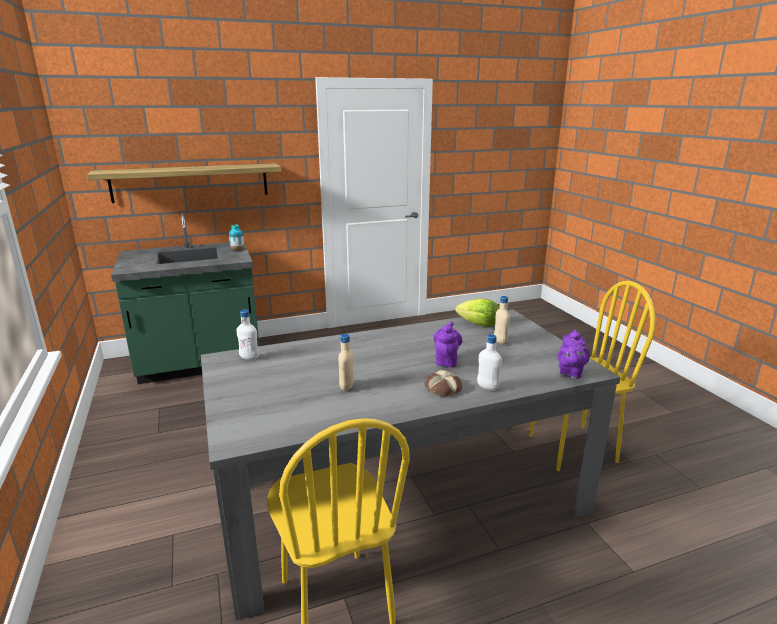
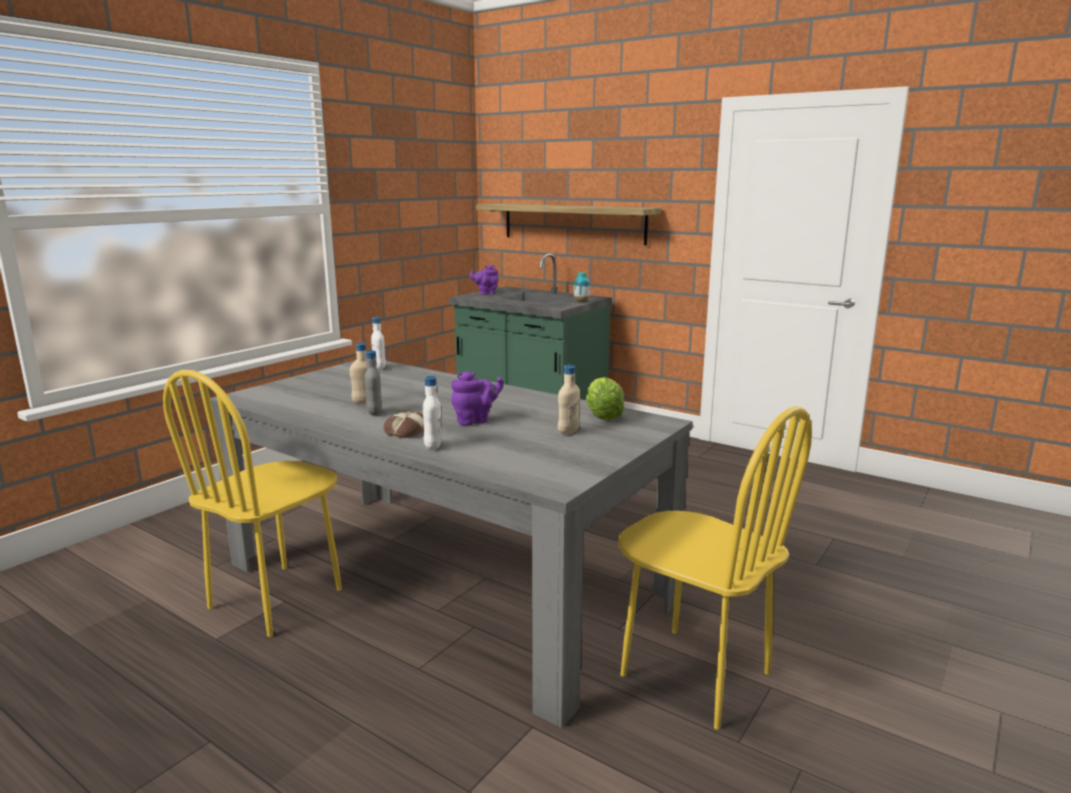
camera: 55 degrees right, 5 degrees down
purple teapot [557,330,590,379] -> purple teapot moved to [470,265,499,295]
none -> grey bottle [365,350,382,415]

